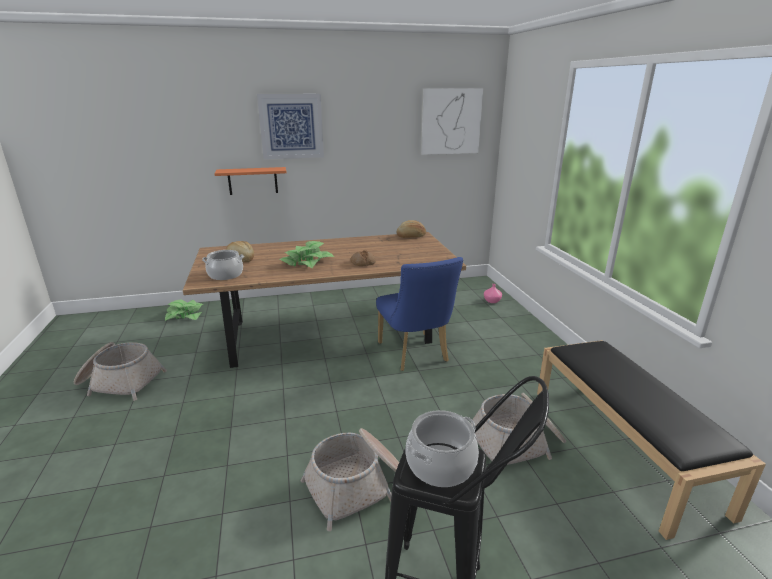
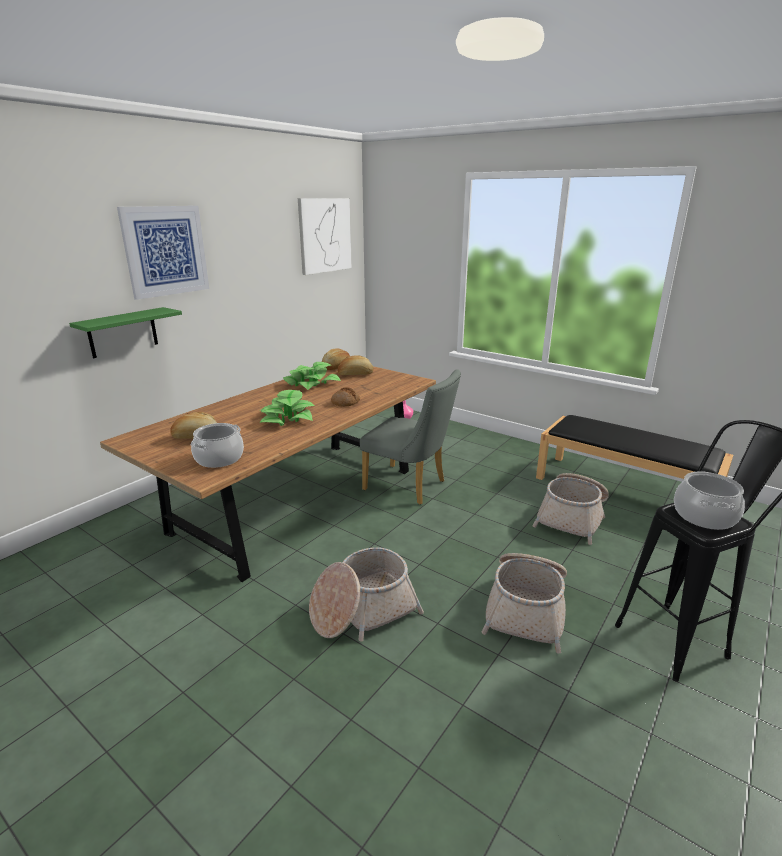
camera: 40 degrees left, 0 degrees up
basket [74,342,167,401] -> basket moved to [309,547,424,642]
potted plant [165,300,203,321] -> potted plant moved to [283,362,341,390]
orange shelf [214,167,287,195] -> green shelf [69,307,182,358]
blue chair [376,257,463,371] -> grey chair [360,369,461,505]
none -> bread [337,355,373,375]

